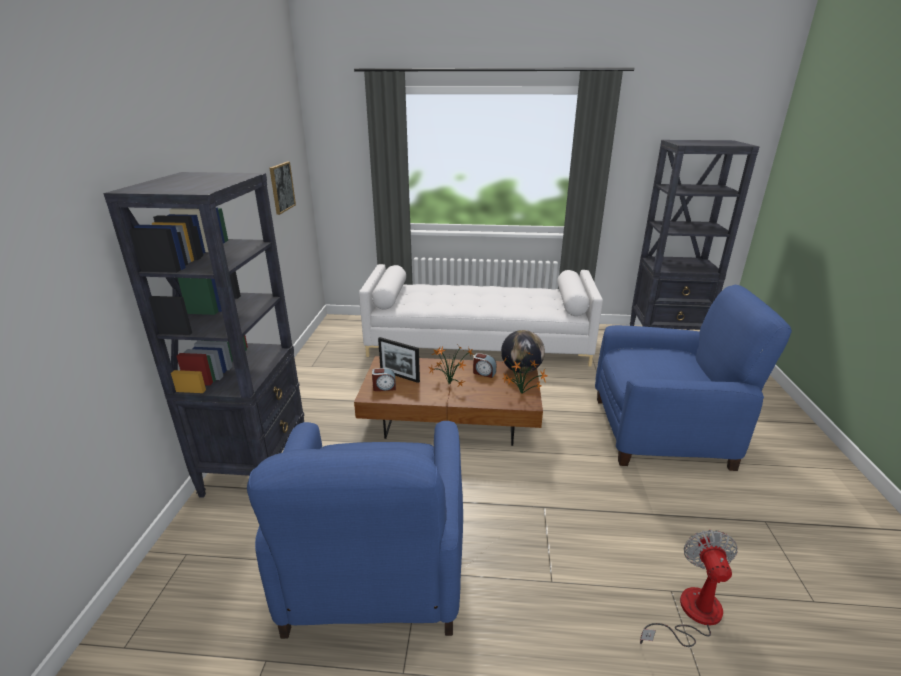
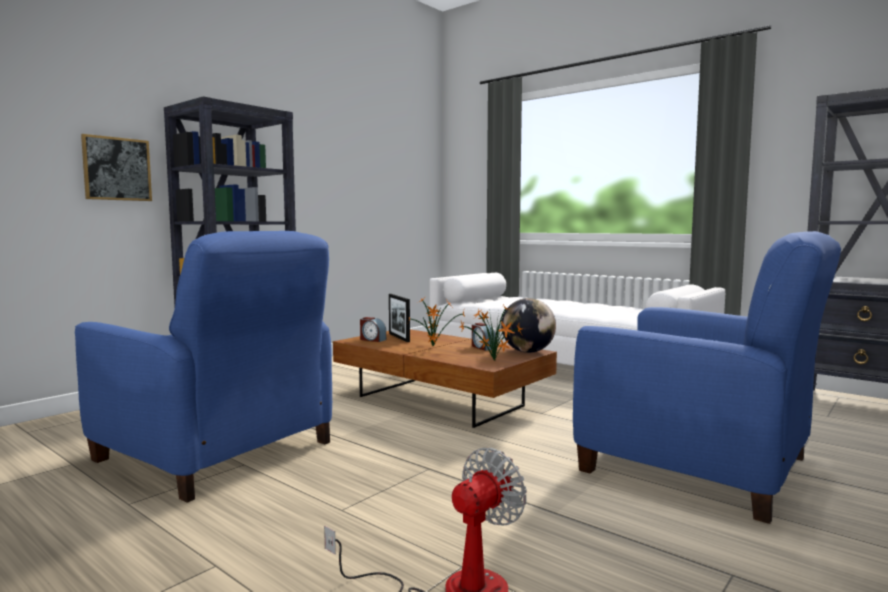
camera: 35 degrees right, 20 degrees down
blue armchair [247,421,463,639] -> blue armchair turned 90 degrees counterclockwise [75,231,332,503]
picture [270,162,296,215] -> picture moved to [81,134,152,201]

